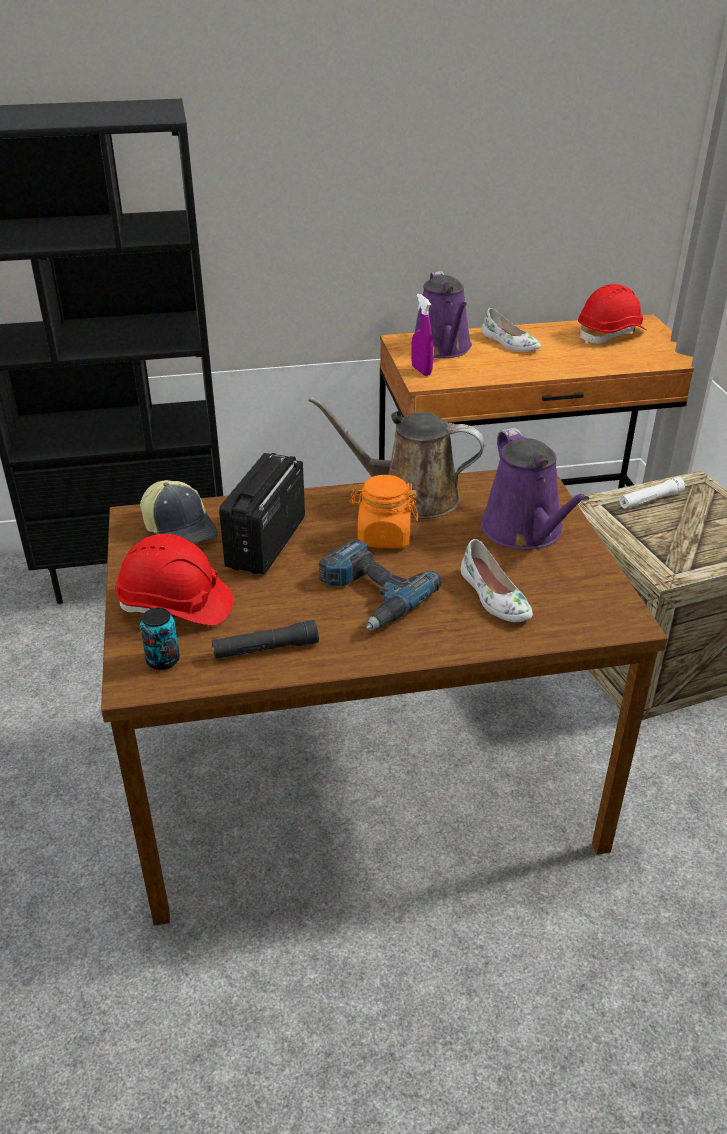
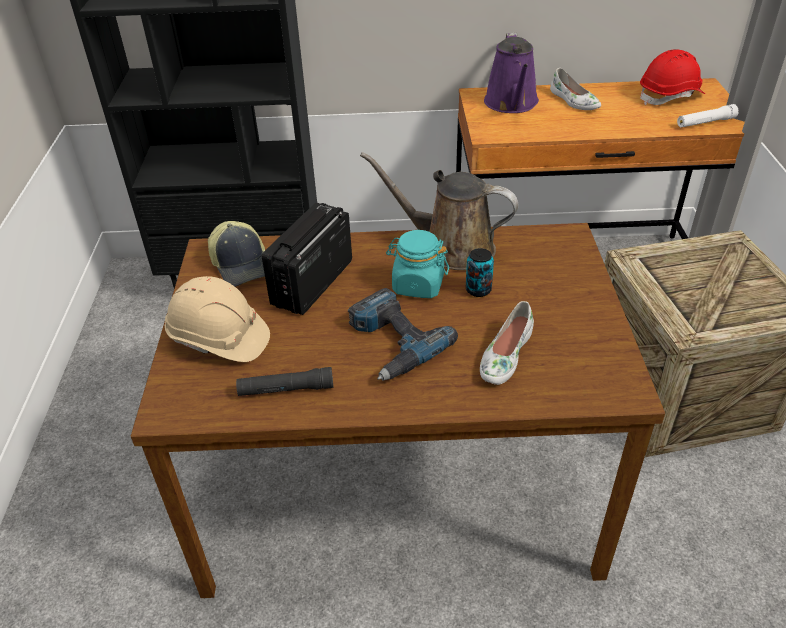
camera: 10 degrees right, 5 degrees up
red hard hat [115,534,233,626] -> beige hard hat [165,276,270,362]
can [140,608,180,670] -> can moved to [466,248,494,297]
orange jar [350,475,418,548] -> turquoise jar [386,230,449,298]
purple spray bottle [411,294,434,376] -> none
white shoe [461,539,533,622] -> white shoe turned 45 degrees clockwise [480,301,534,385]
purple watering can [481,428,590,550] -> none
white flashlight [619,477,685,509] -> white flashlight moved to [677,104,739,128]

